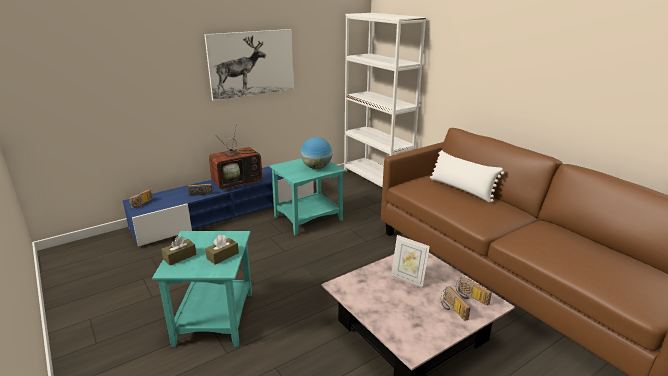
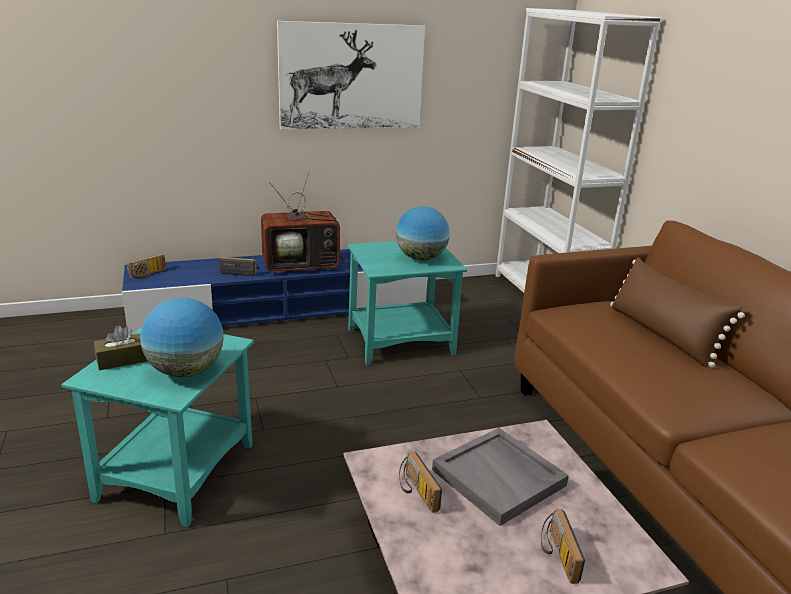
camera: 15 degrees right, 0 degrees up
brown tissue box [205,234,239,265] -> globe [140,298,223,377]
picture frame [391,235,430,287] -> grey tray [432,428,569,526]
white pillow [430,150,504,202] -> brown pillow [610,257,745,368]
radio [456,276,492,306] -> radio moved to [399,451,442,513]

